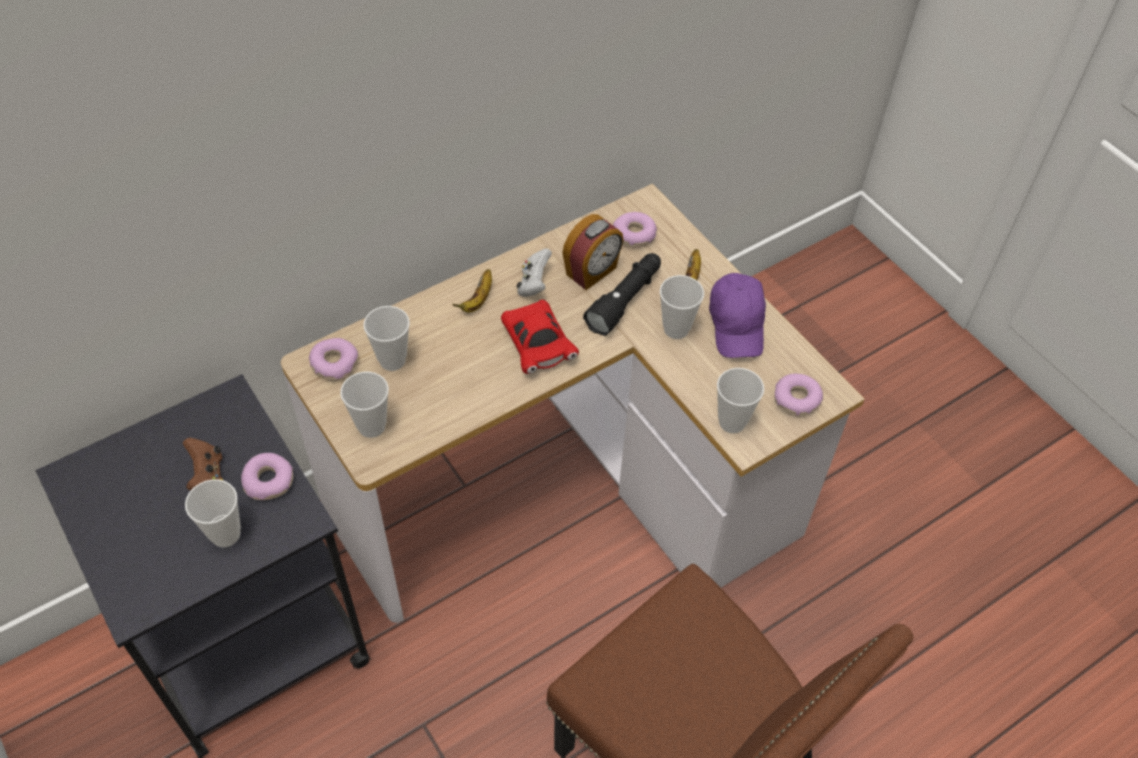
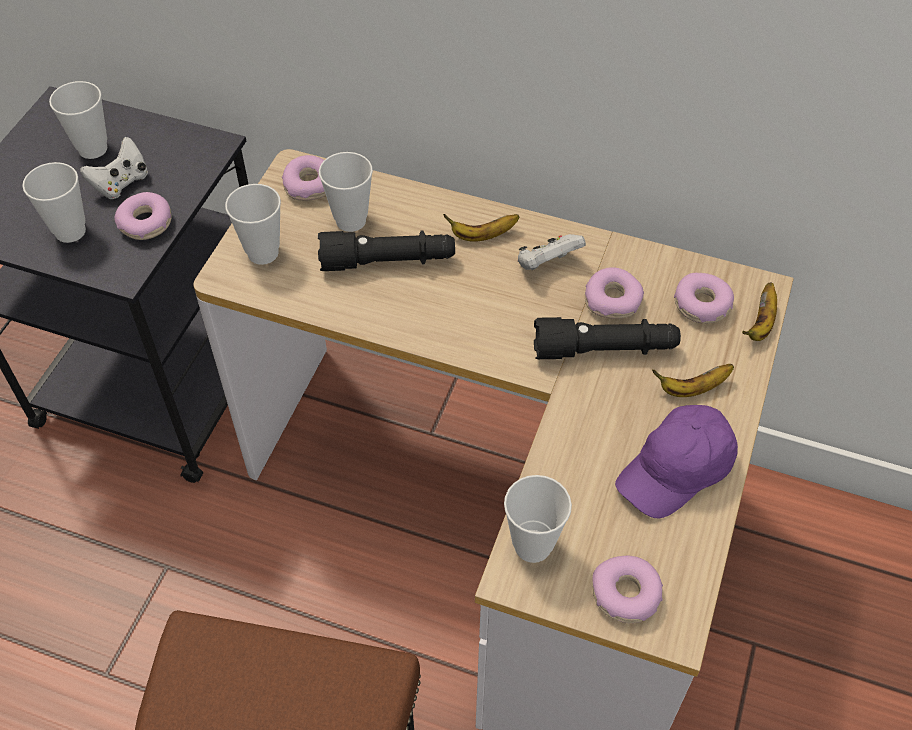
camera: 55 degrees right, 0 degrees up
brown game controller [183,438,224,490] -> white game controller [80,137,148,199]
red toy car [501,300,579,374] -> none
alarm clock [562,214,623,290] -> donut [585,267,644,319]
cup [660,275,704,339] -> cup moved to [49,81,107,159]
none -> black flashlight [318,231,455,271]
none -> banana [742,283,777,341]

